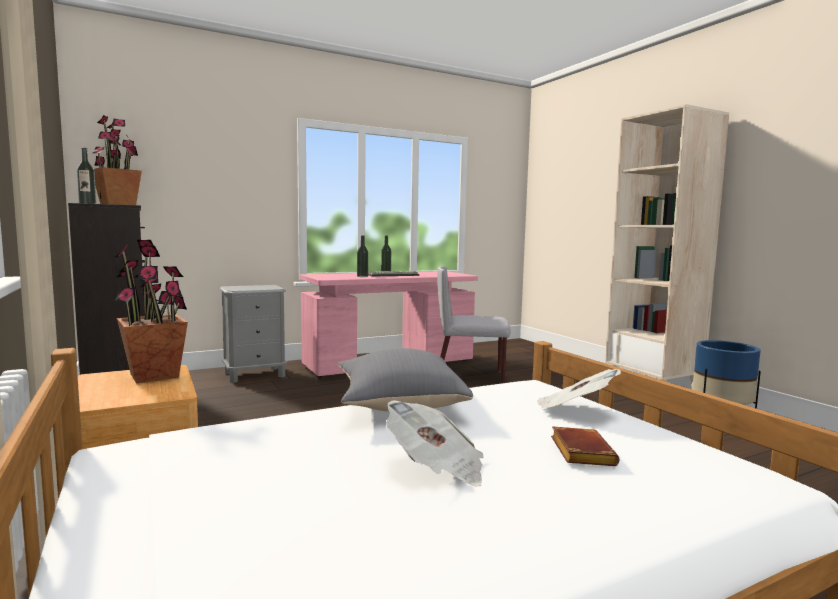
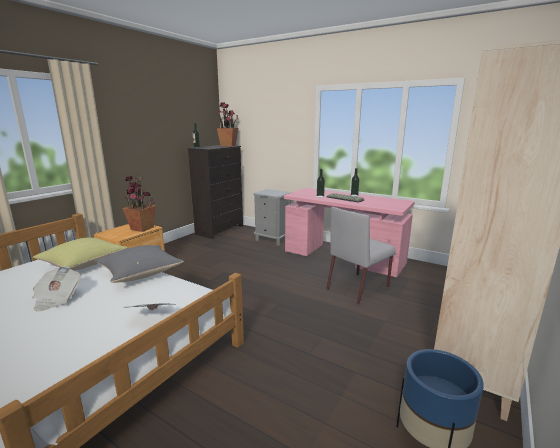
camera: 60 degrees right, 10 degrees up
grey chair [437,266,511,384] -> grey chair turned 105 degrees counterclockwise [326,207,396,305]
brown book [551,426,619,466] -> none
none -> yellow pillow [33,237,128,271]

